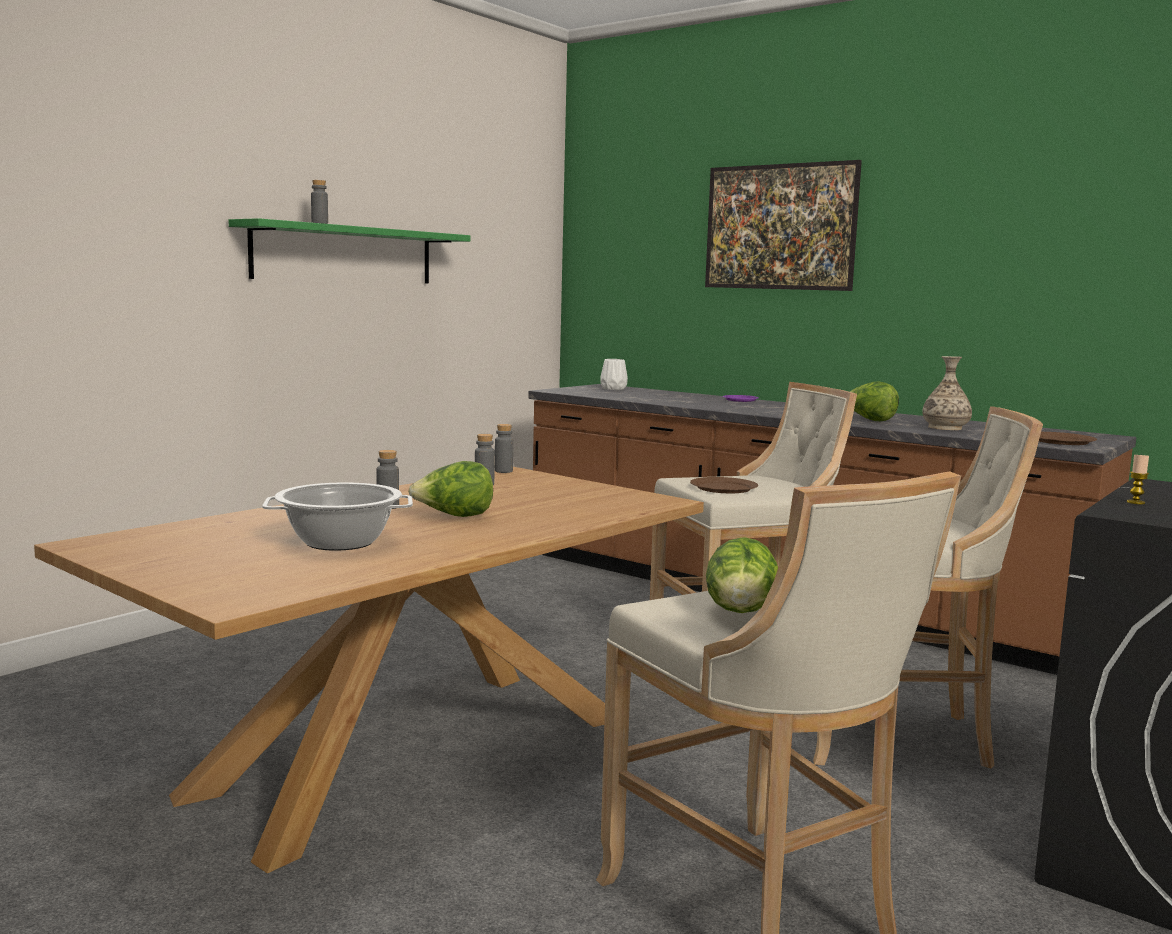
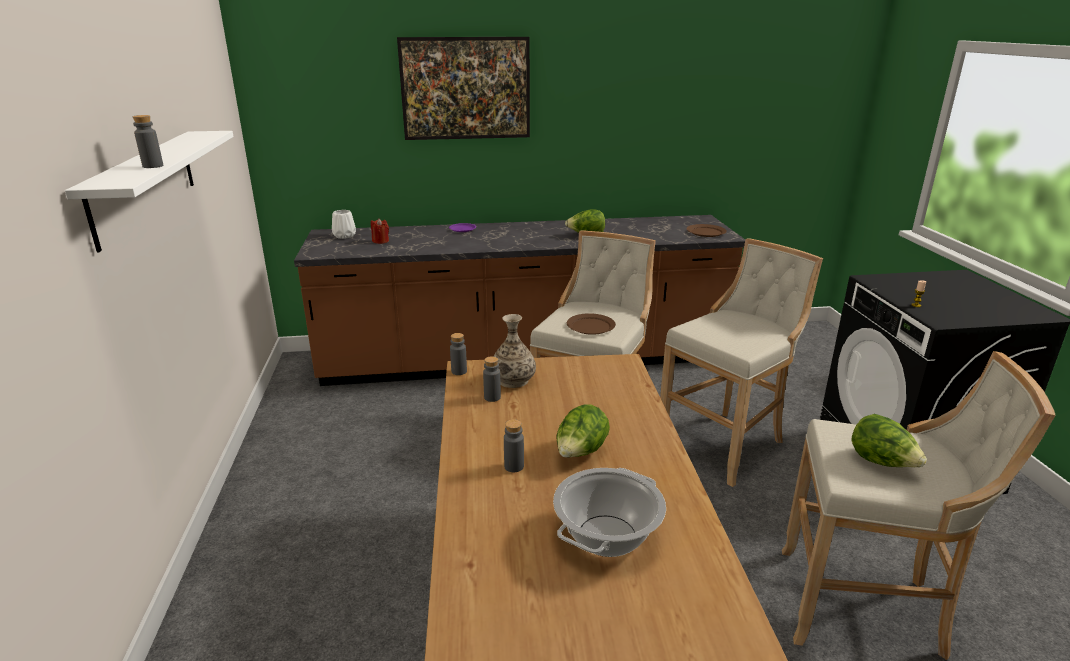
camera: 45 degrees left, 15 degrees up
green shelf [228,218,470,283] -> white shelf [65,131,233,252]
vase [922,356,972,430] -> vase moved to [493,314,536,388]
none -> red candle [371,218,389,244]

